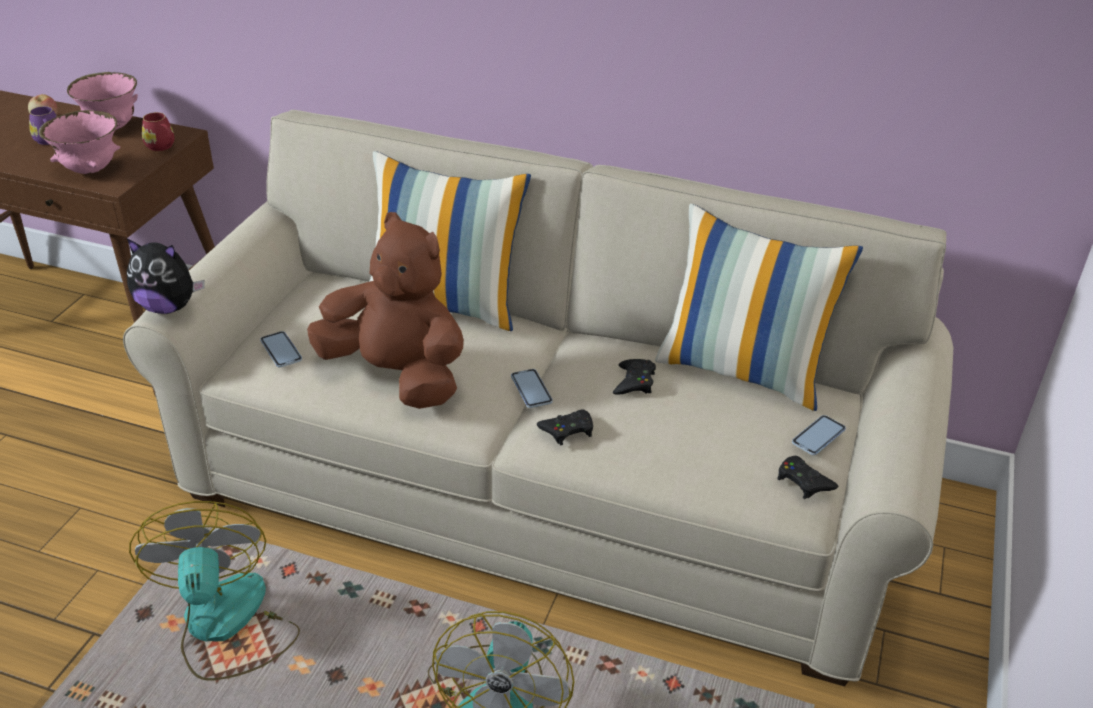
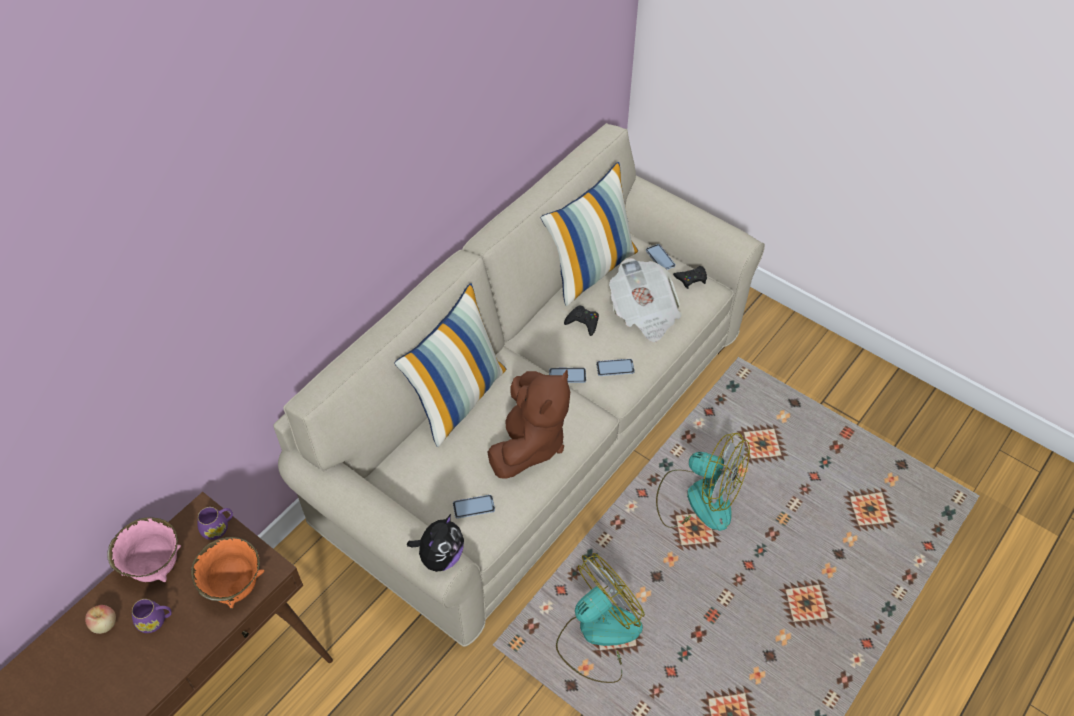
camera: 70 degrees left, 15 degrees up
pink bowl [39,110,120,174] -> orange bowl [191,537,264,609]
fan [129,501,300,681] -> fan turned 135 degrees clockwise [556,553,645,683]
red mug [142,112,174,151] -> purple mug [197,507,233,540]
brown plush toy [307,212,464,409] -> brown plush toy turned 150 degrees clockwise [487,370,570,479]
black game controller [537,409,593,445] -> phone [596,359,635,376]
none -> newspaper [609,258,682,342]

